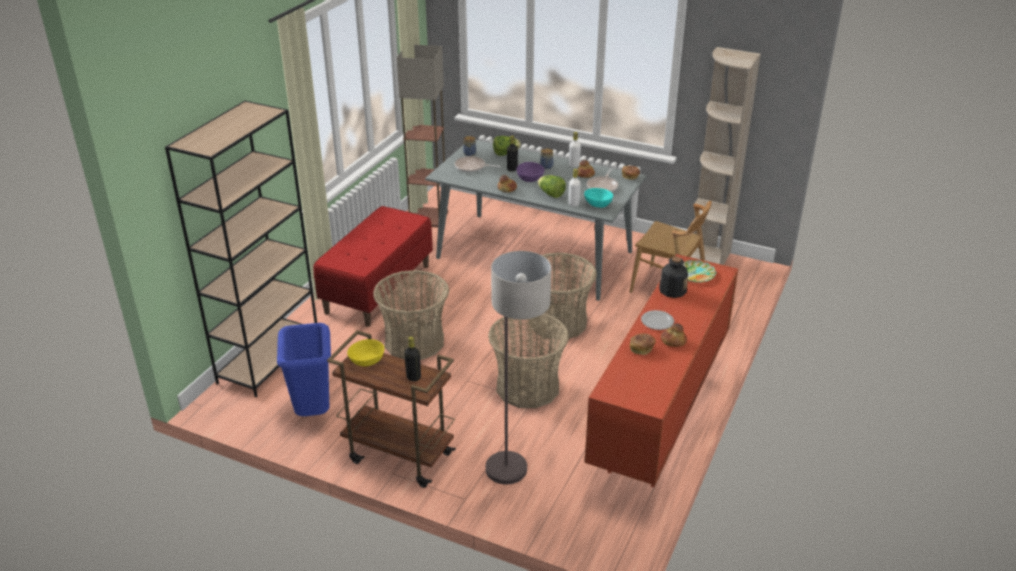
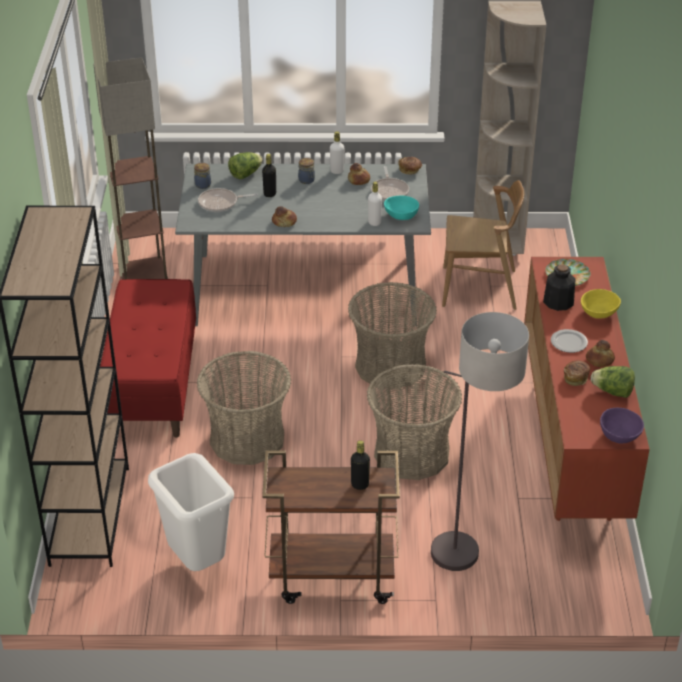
camera: 25 degrees left, 5 degrees up
blue trash can [277,323,331,416] -> white trash can [148,453,234,571]
yellow bowl [347,339,385,367] -> yellow bowl moved to [581,289,621,319]
purple bowl [517,162,545,182] -> purple bowl moved to [600,408,644,443]
lettuce [538,175,566,198] -> lettuce moved to [591,366,635,398]

